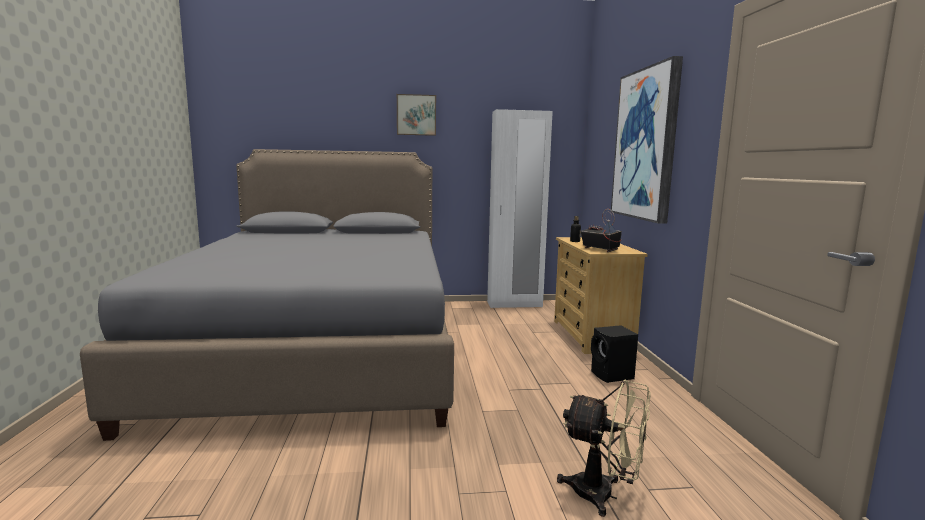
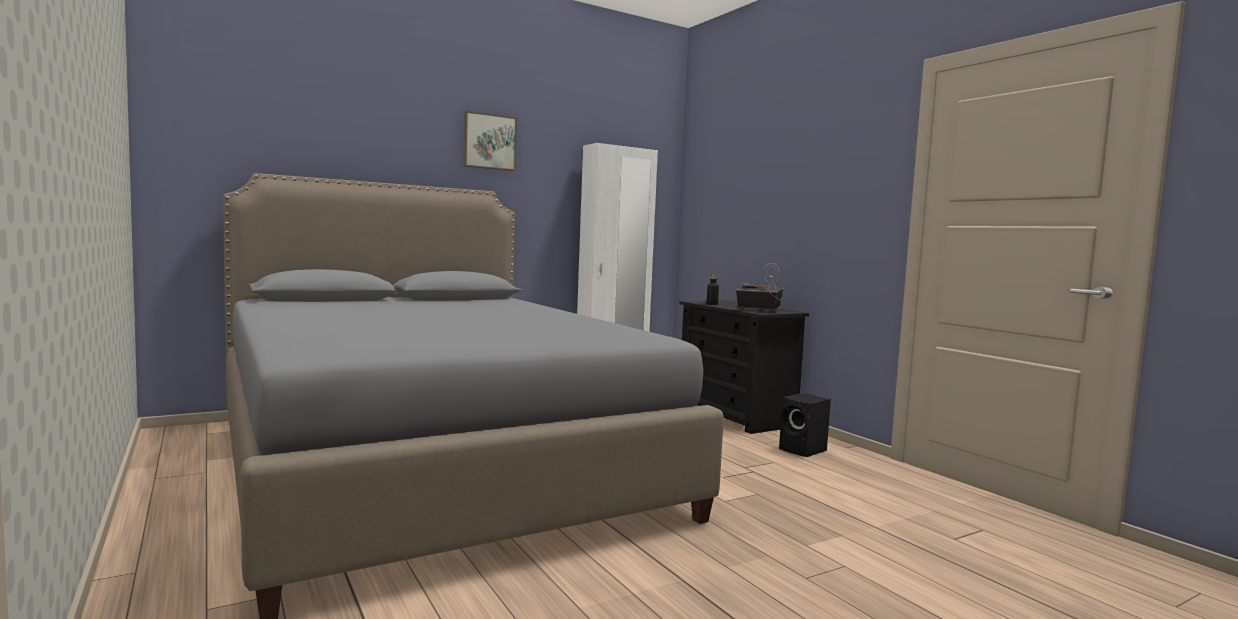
camera: 25 degrees left, 5 degrees down
beige dresser [554,237,648,354] -> black dresser [679,301,809,434]
beige fan [557,379,651,517] -> none
picture [611,56,683,224] -> none

